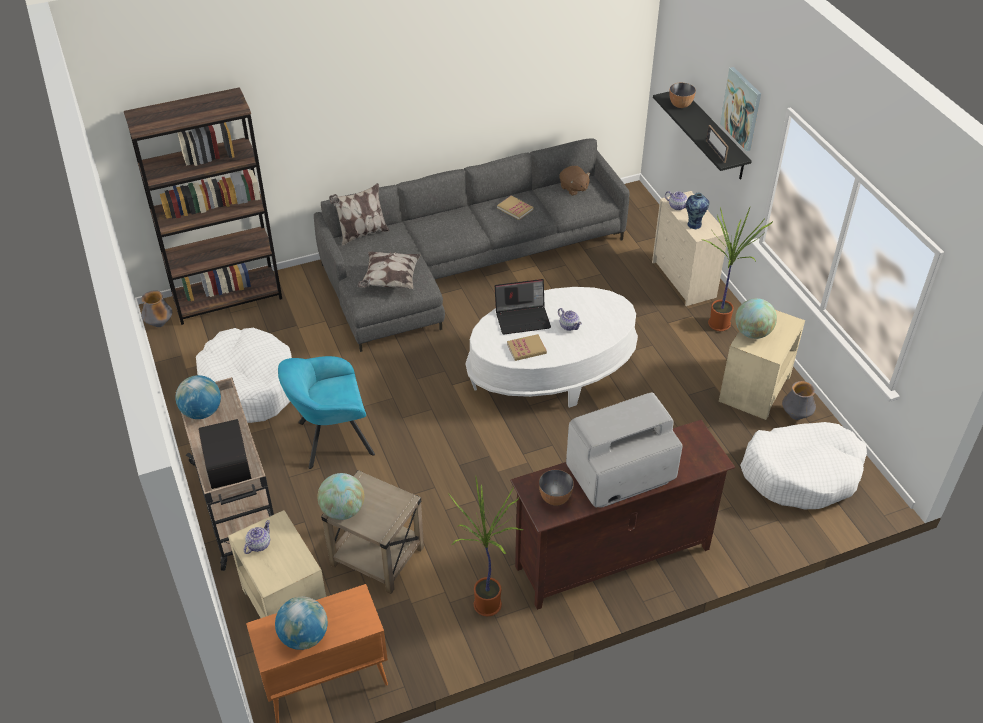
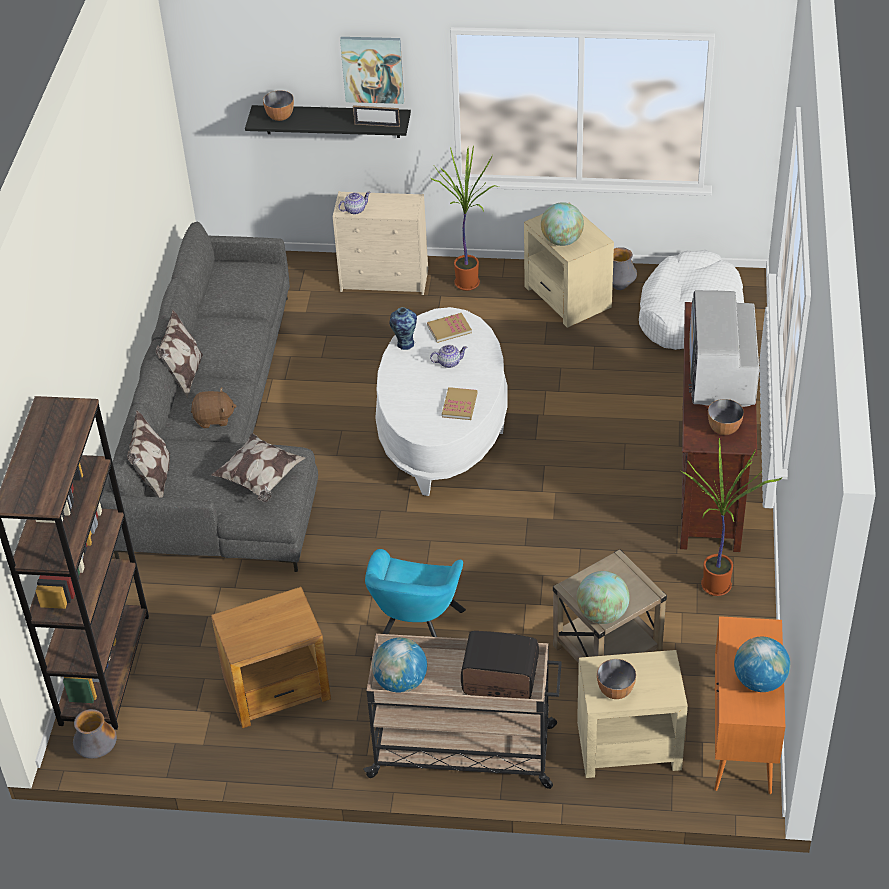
camera: 60 degrees left, 0 degrees up
white dog bed [196,328,292,423] -> brown side table [211,587,331,728]
teapot [244,520,270,554] -> bowl [597,659,636,699]
laptop [495,279,551,335] -> none
book [497,196,534,220] -> book moved to [427,313,472,343]
brown plush toy [559,166,591,196] -> brown plush toy moved to [191,388,236,428]
vase [686,193,709,229] -> vase moved to [390,307,417,350]
none -> pillow [156,310,203,399]

